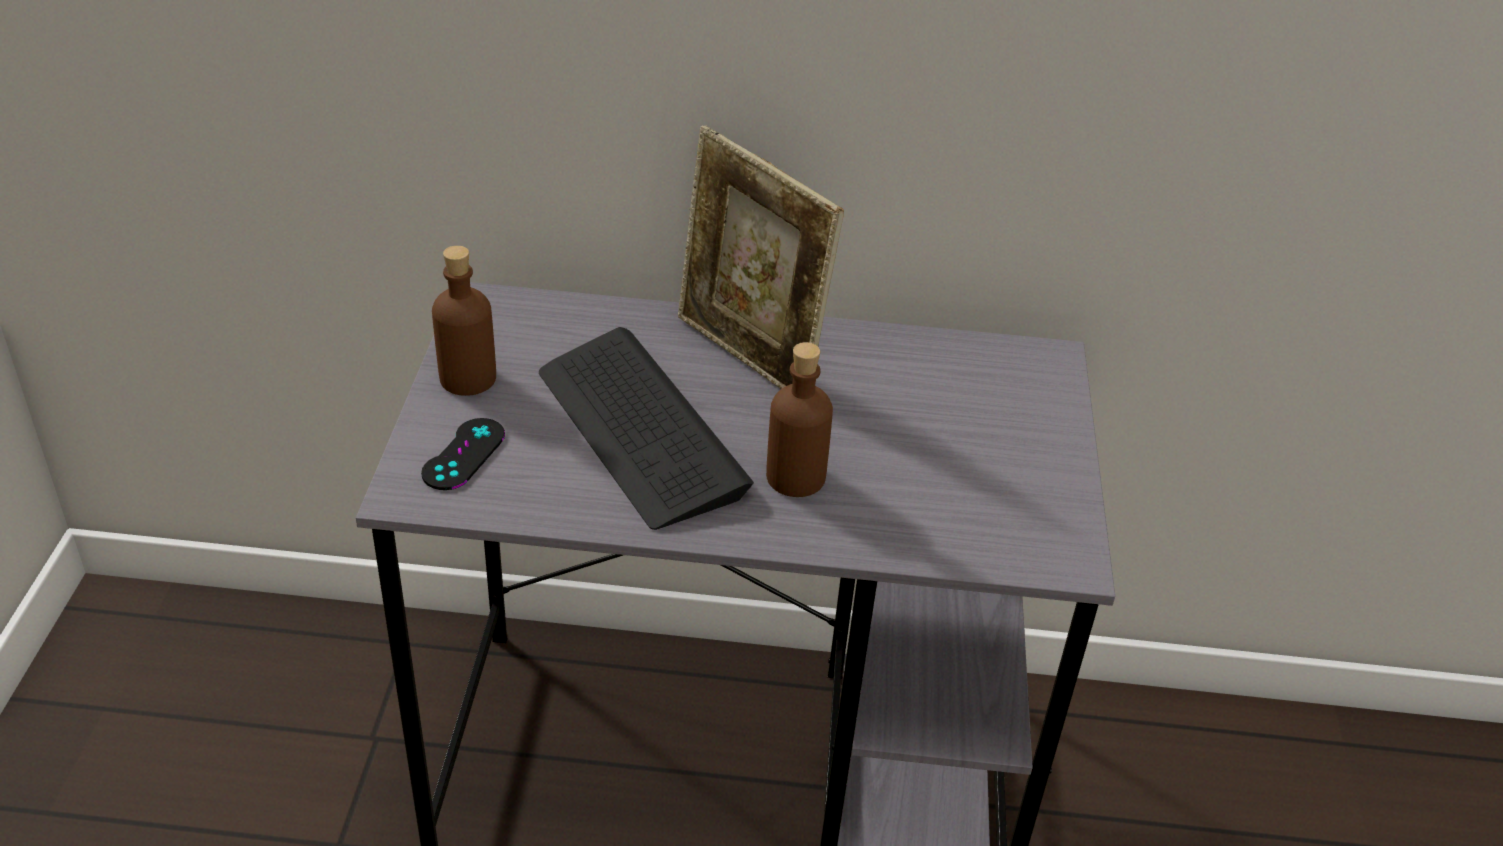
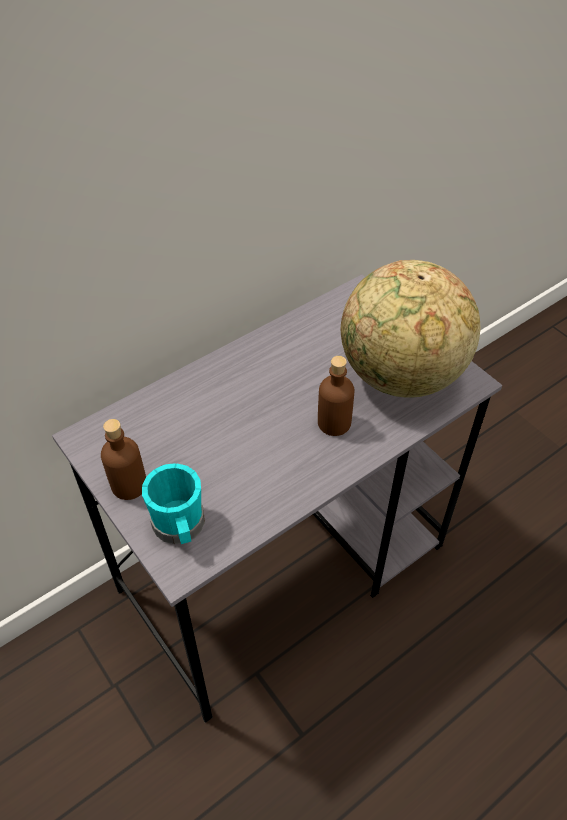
camera: 40 degrees left, 10 degrees up
black game controller [421,418,505,490] -> turquoise mug [142,463,205,544]
keyboard [539,327,754,530] -> none
picture frame [678,125,844,389] -> none
none -> globe [341,260,481,397]

